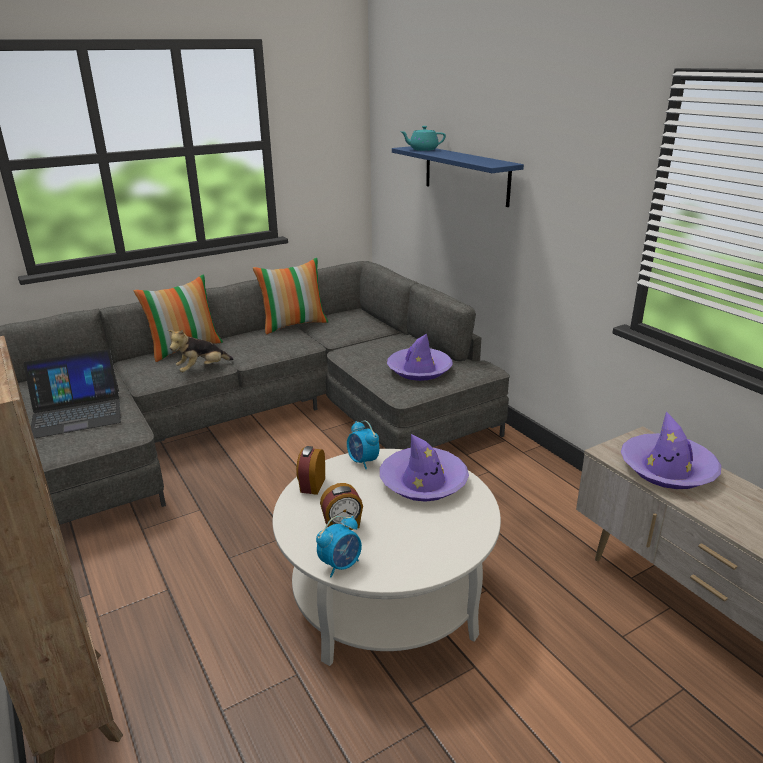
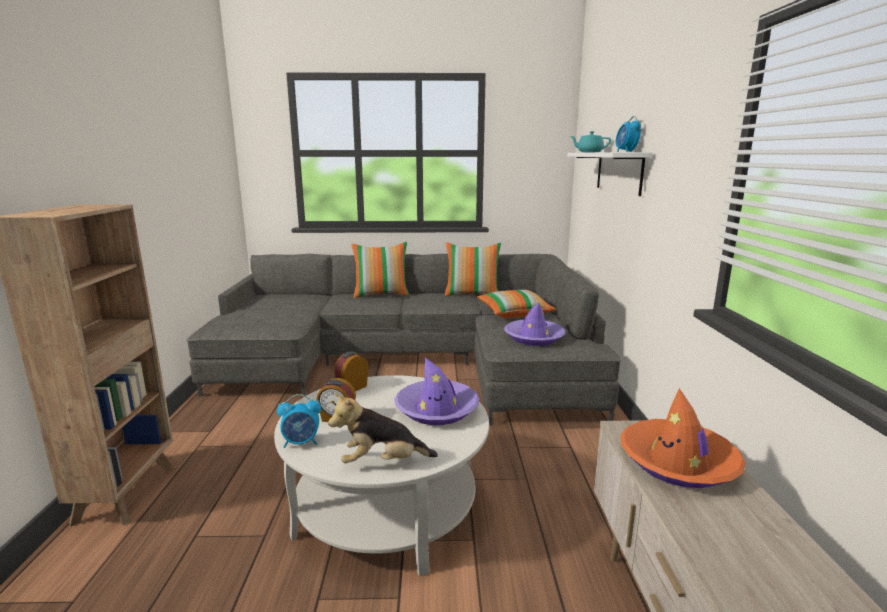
camera: 30 degrees right, 10 degrees down
laptop [24,349,121,439] -> none
plush toy [168,330,234,372] -> plush toy moved to [328,393,438,463]
alarm clock [347,421,380,469] -> alarm clock moved to [616,116,641,152]
blue shelf [392,146,524,207] -> white shelf [567,152,652,196]
purple hat [621,411,721,489] -> orange hat [620,388,746,488]
none -> pillow [477,290,557,318]

